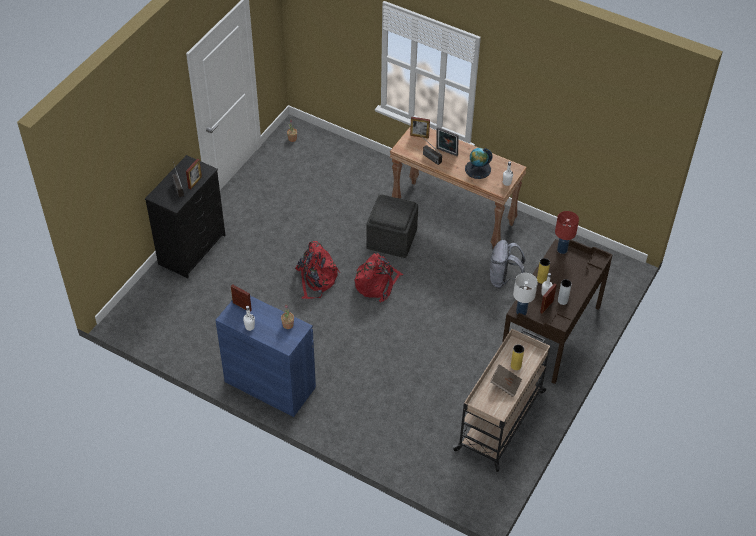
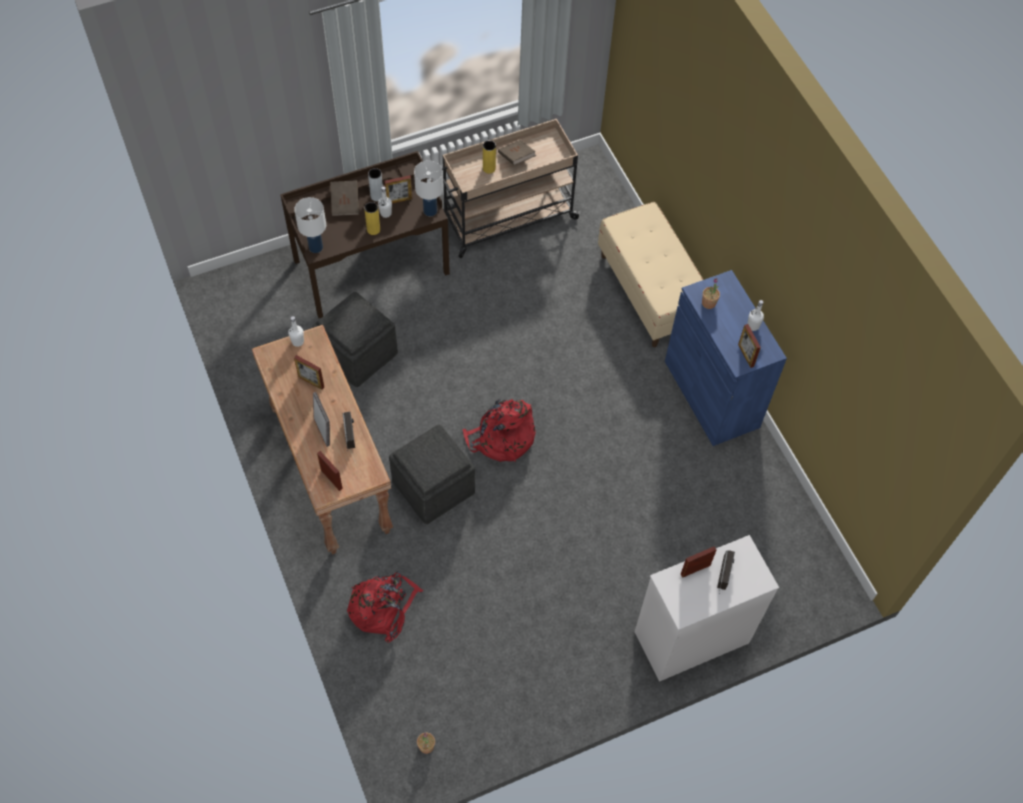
camera: 145 degrees left, 10 degrees up
black dresser [145,155,226,278] -> white dresser [635,535,779,682]
red backpack [295,241,340,299] -> red backpack moved to [347,571,423,643]
globe [465,148,492,179] -> picture frame [294,355,324,390]
grey backpack [490,240,525,288] -> grey ottoman [313,292,398,387]
red table lamp [555,211,579,254] -> white table lamp [294,197,326,253]
none -> brown book [330,181,359,216]
none -> beige bench [598,202,703,347]

